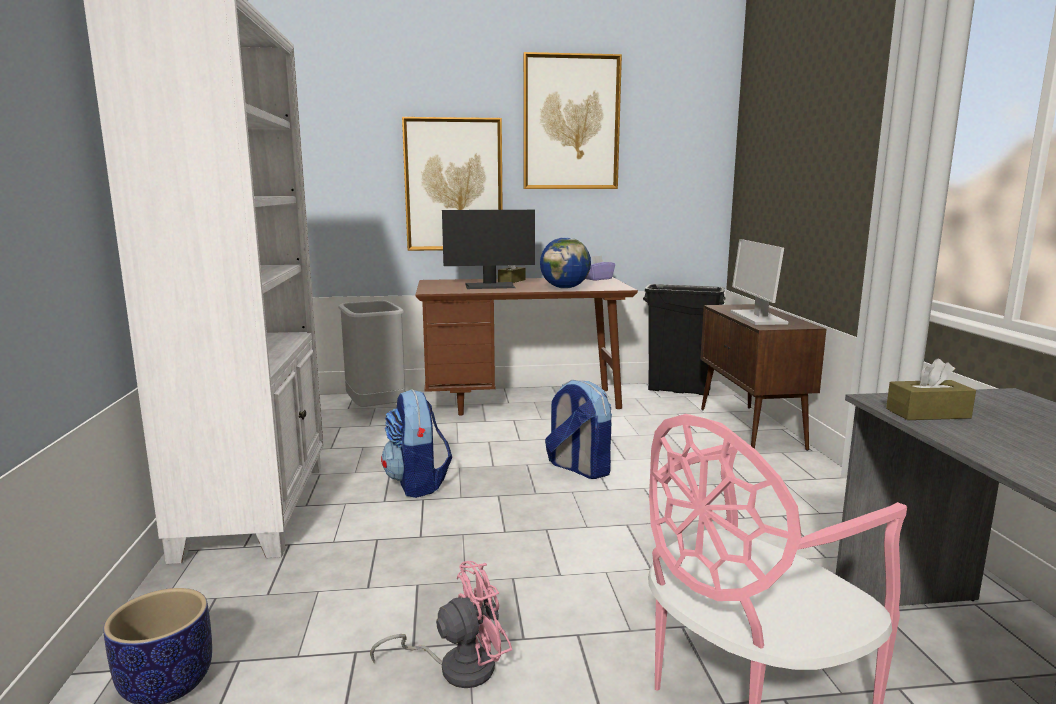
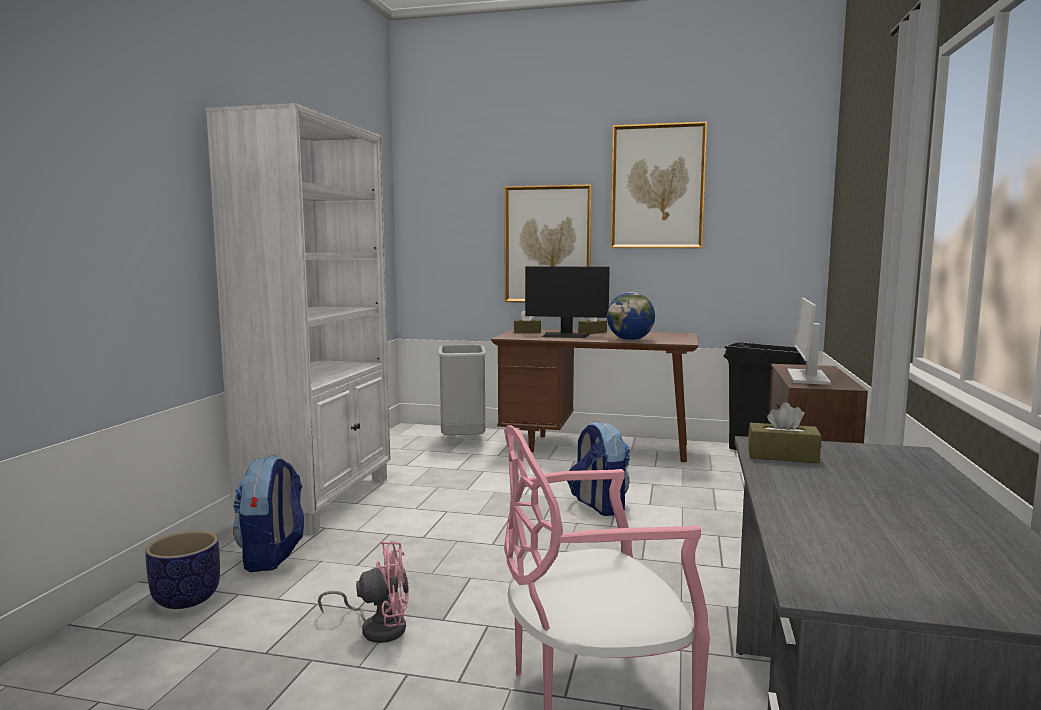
camera: 20 degrees right, 5 degrees down
backpack [381,389,452,498] -> backpack moved to [233,455,304,572]
purple tissue box [586,255,615,280] -> none
none -> brown tissue box [514,311,541,333]

